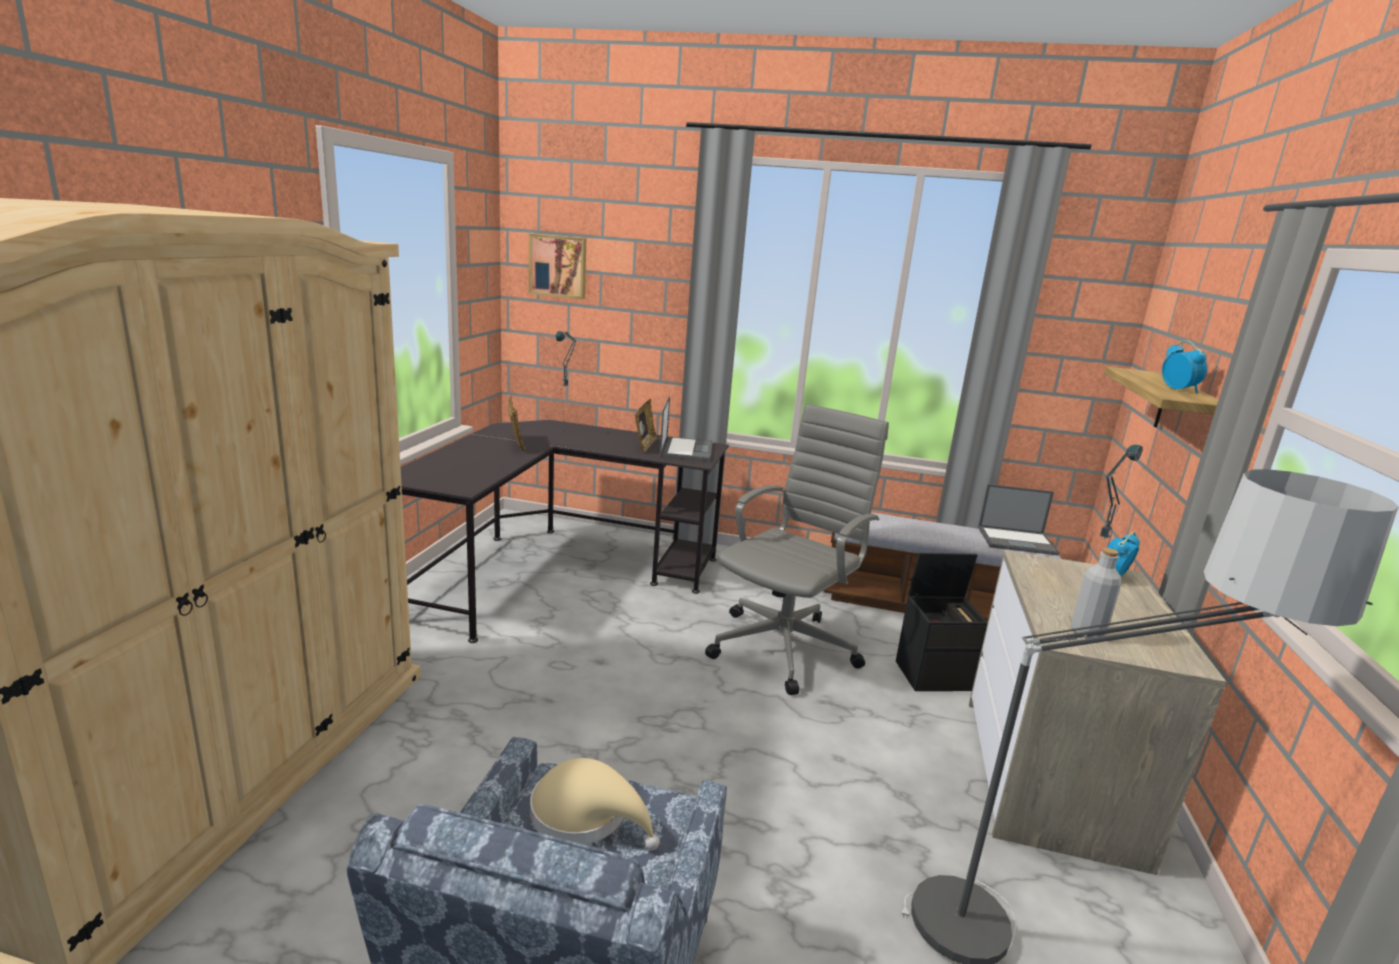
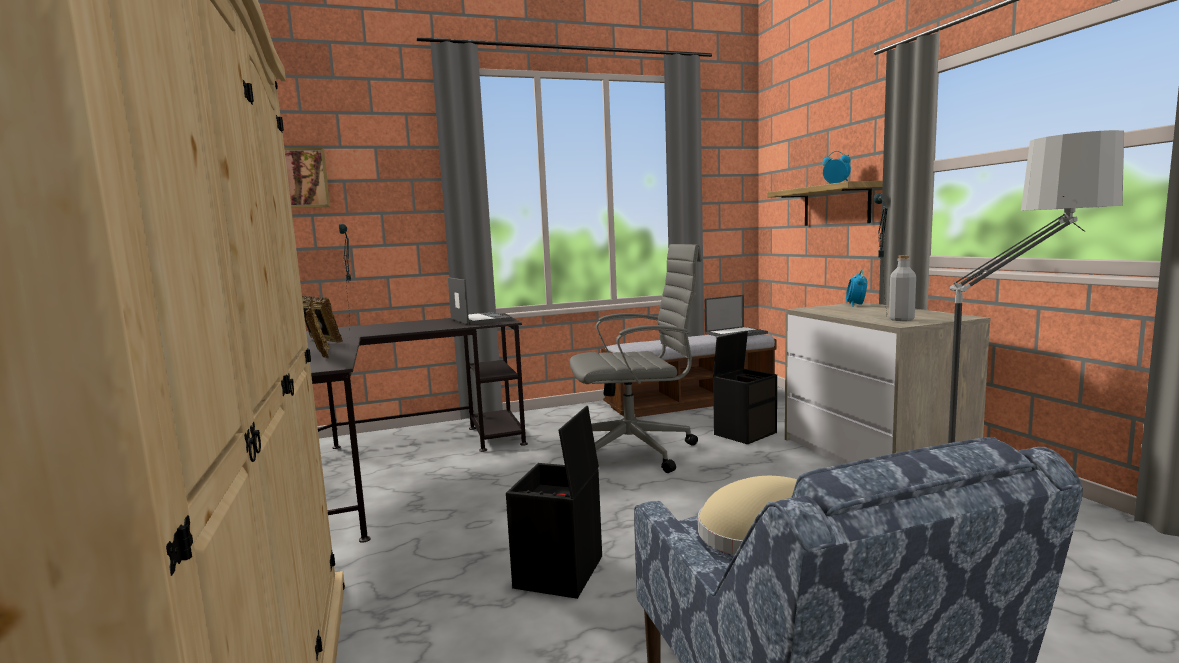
camera: 30 degrees left, 10 degrees down
picture frame [635,399,657,452] -> picture frame moved to [306,300,330,358]
grey office chair [705,404,889,695] -> grey office chair turned 75 degrees clockwise [569,244,702,473]
none -> black storage box [506,406,602,599]

